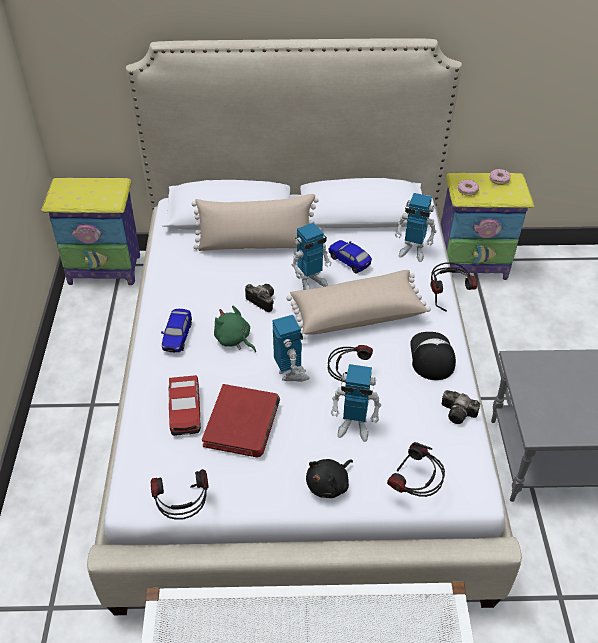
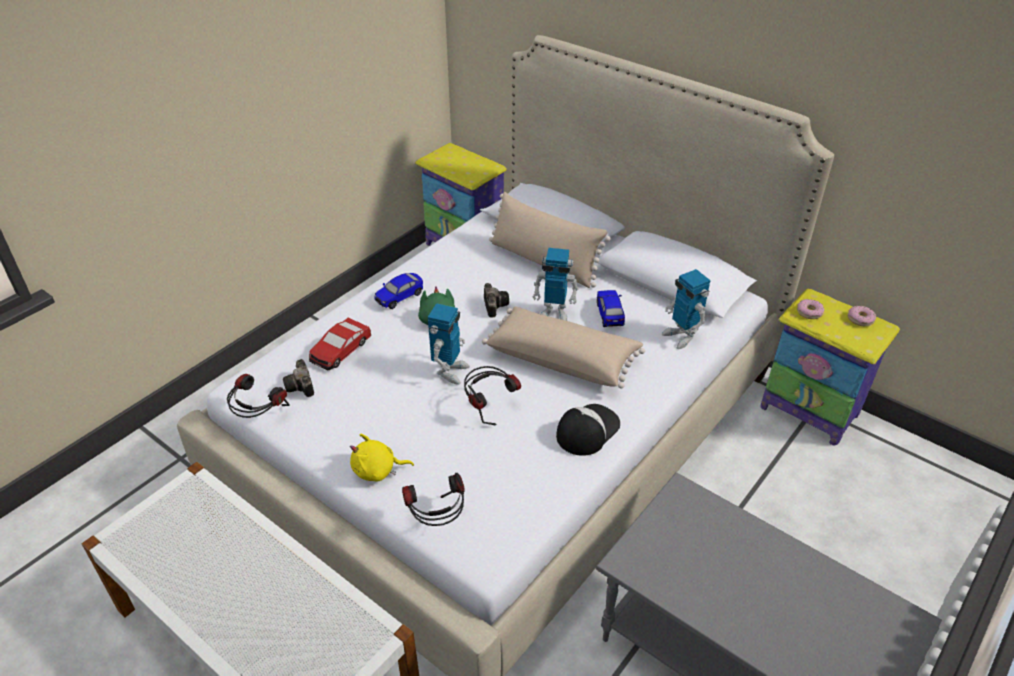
camera: 40 degrees right, 5 degrees down
red book [202,384,280,458] -> none
black plush toy [306,459,353,498] -> yellow plush toy [350,434,414,482]
toy robot [331,364,381,442] -> none
headphones [431,262,477,312] -> none
camera [442,390,480,424] -> camera moved to [283,359,314,397]

